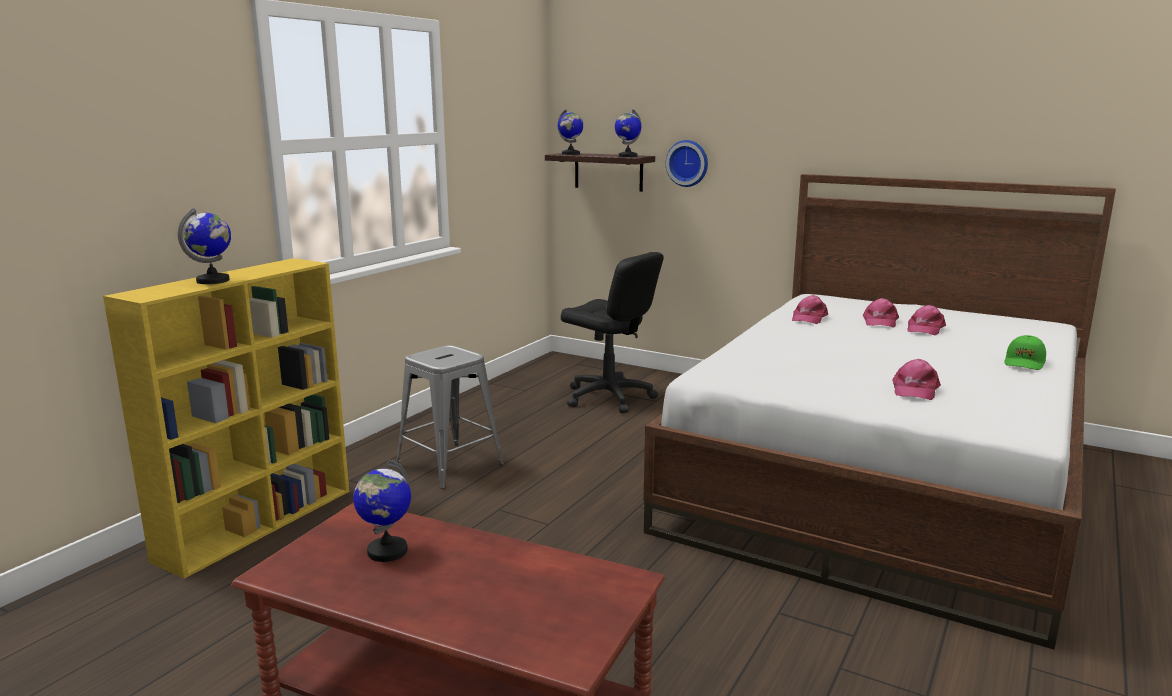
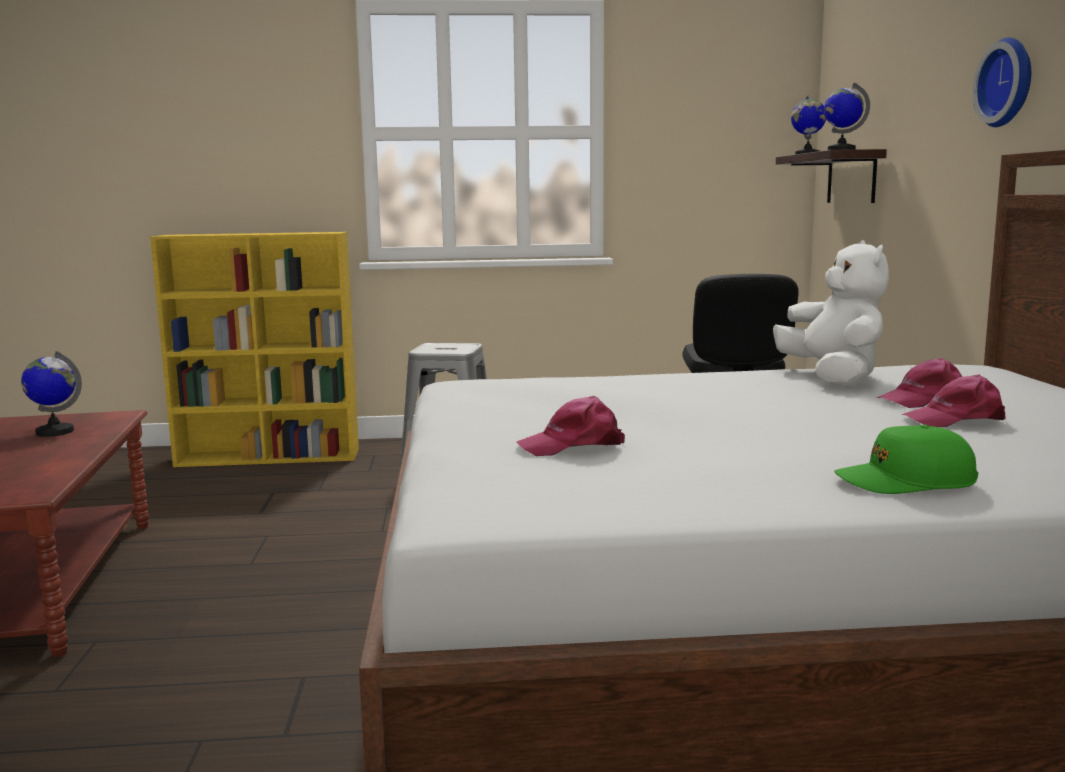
camera: 55 degrees right, 5 degrees down
globe [178,208,231,284] -> none
wall clock [666,140,708,187] -> wall clock moved to [972,37,1031,127]
pink cap [792,295,828,324] -> white plush toy [773,240,889,386]

